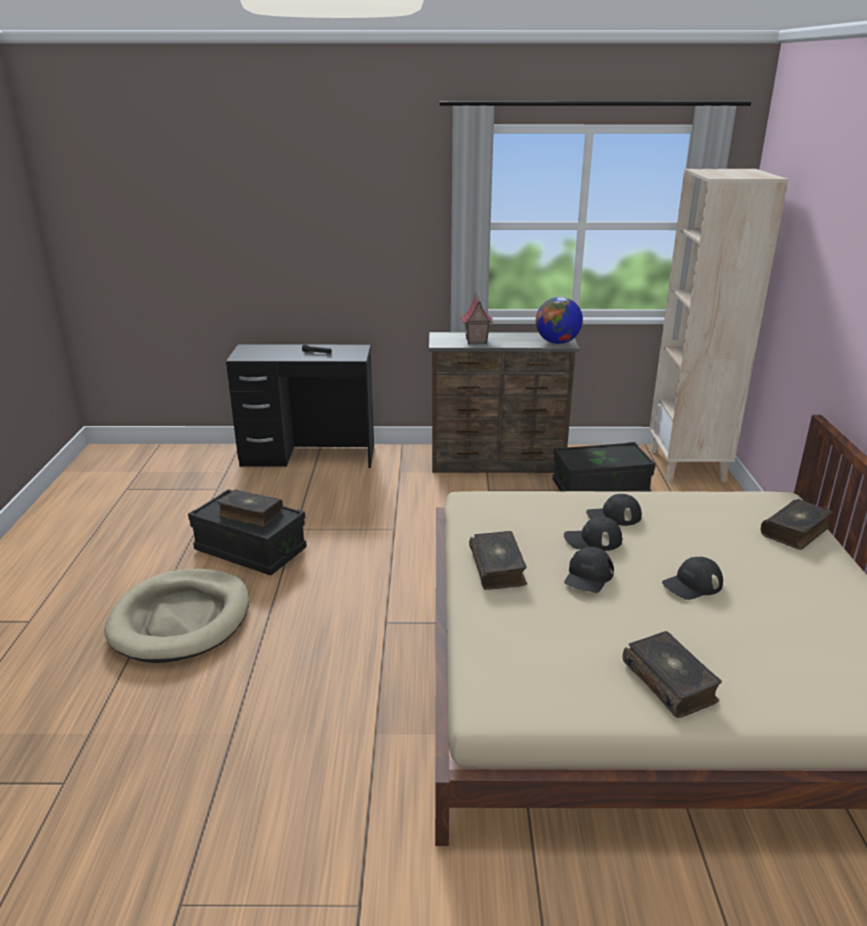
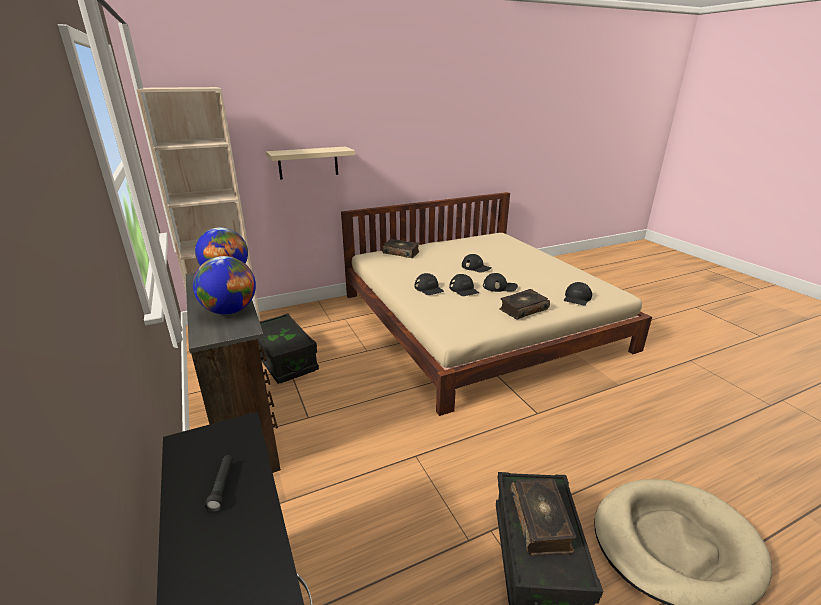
camera: 115 degrees left, 0 degrees up
toy house [461,292,493,345] -> globe [193,256,256,314]
book [623,631,722,718] -> none
none -> beige shelf [266,146,355,180]
none -> black cap [564,282,592,305]

